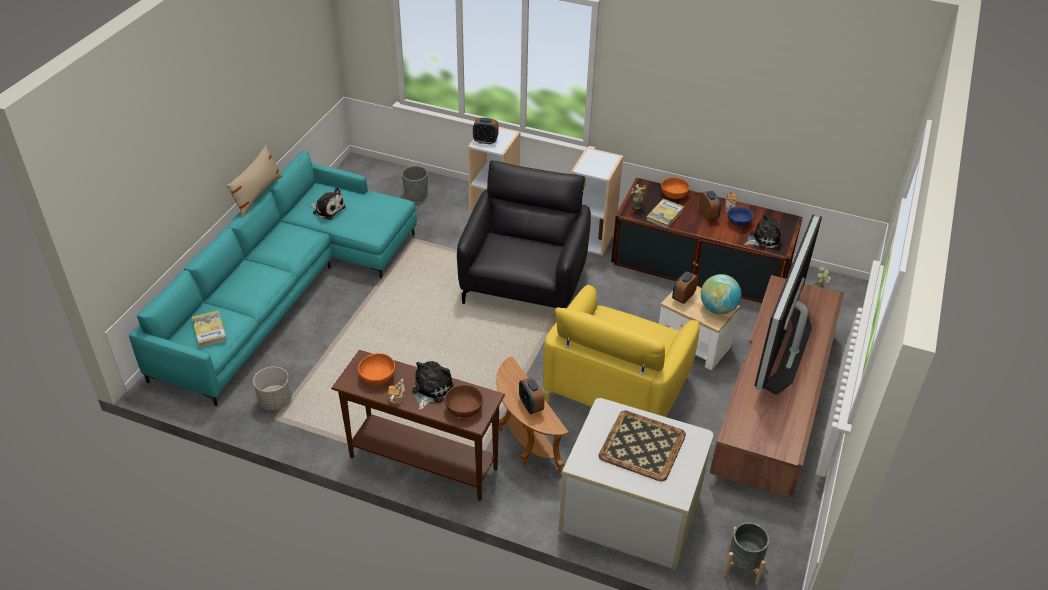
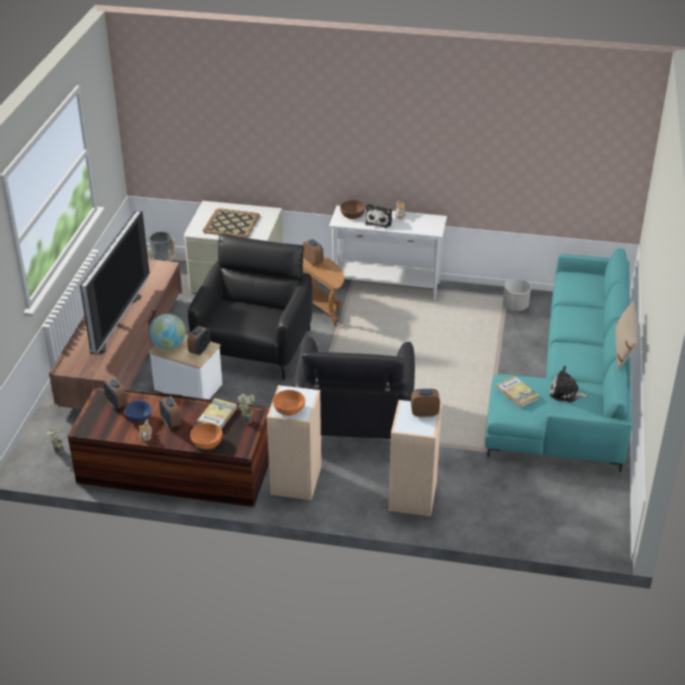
camera: 170 degrees right, 5 degrees down
book [192,311,227,347] -> book moved to [496,376,539,408]
brown console table [332,350,505,501] -> white console table [329,206,447,300]
orange bowl [358,353,395,385] -> orange bowl moved to [273,390,305,416]
grey planter [402,166,428,201] -> none
yellow armchair [543,285,700,417] -> black armchair [188,234,312,380]
plush toy [744,213,782,249] -> alarm clock [103,378,127,409]

